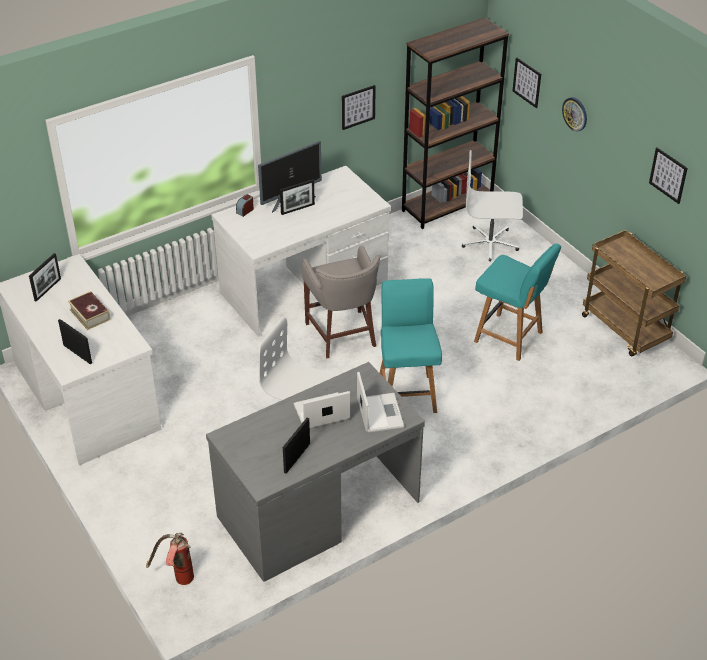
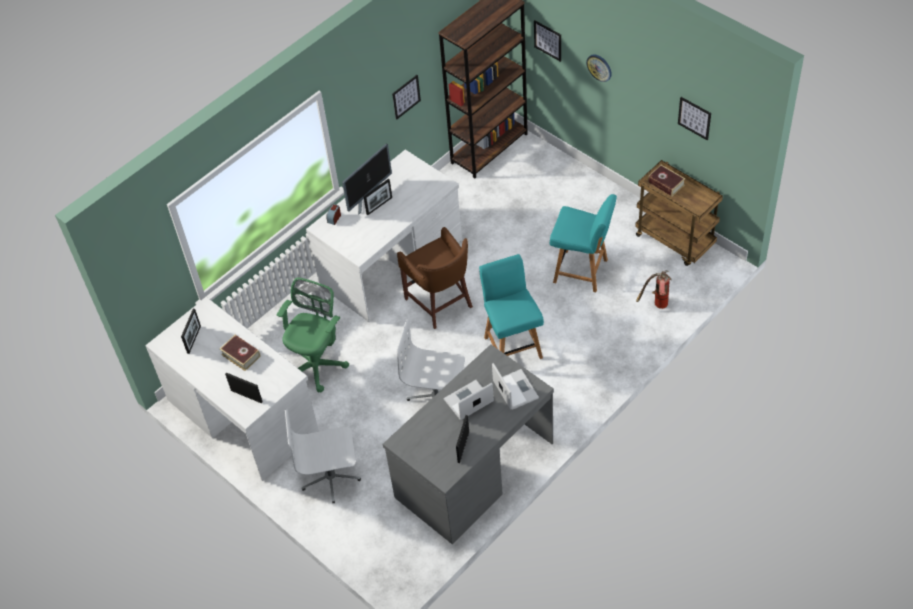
camera: 10 degrees left, 10 degrees up
fire extinguisher [146,533,194,585] -> fire extinguisher moved to [636,270,672,309]
grey stool [302,246,380,359] -> brown stool [397,227,473,329]
white office chair [462,150,523,262] -> white office chair moved to [285,409,361,503]
none -> green office chair [276,278,349,392]
none -> book [648,165,685,197]

